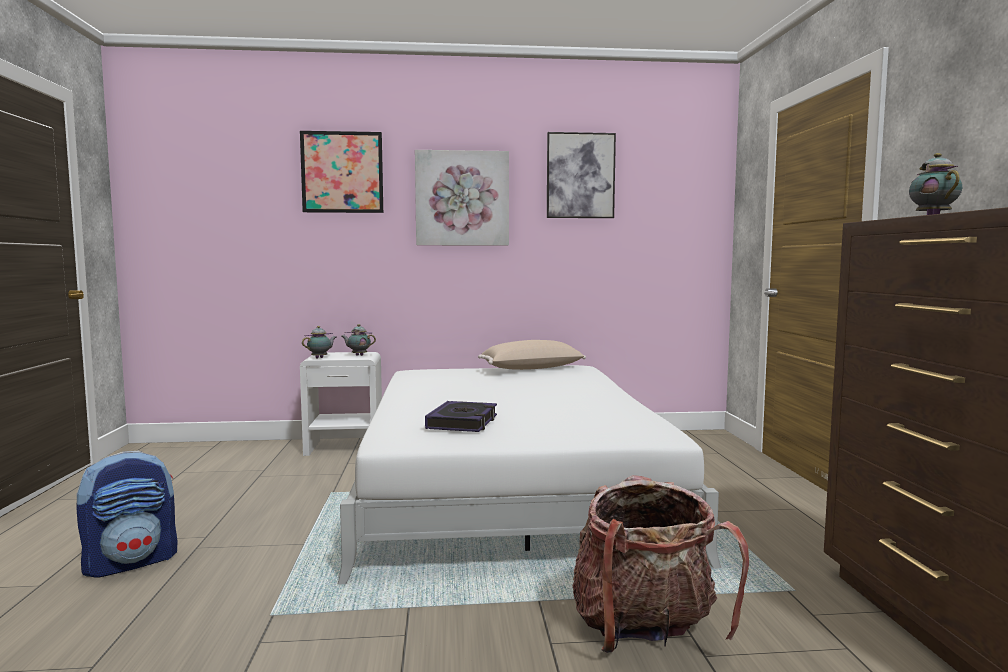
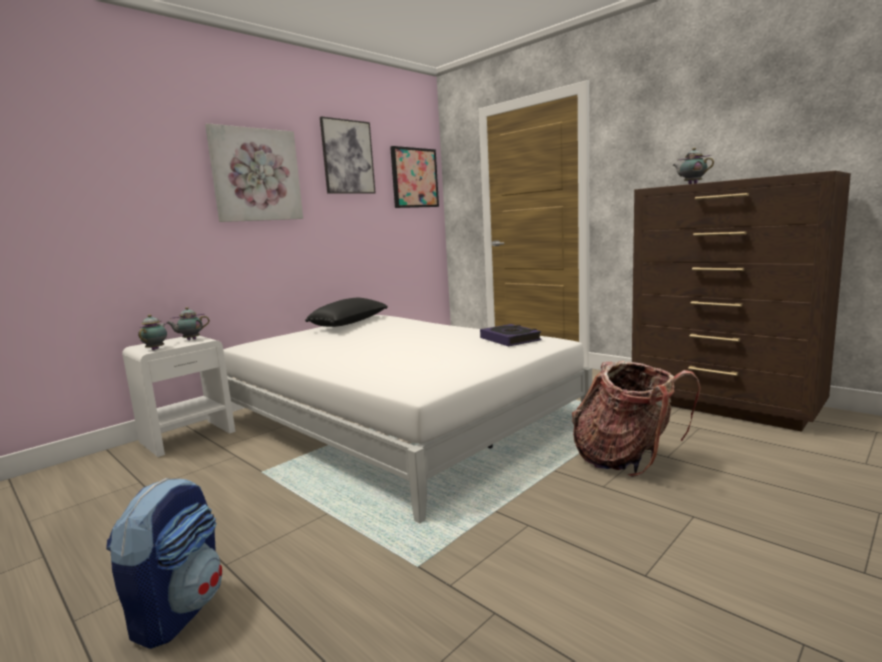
camera: 40 degrees left, 5 degrees up
picture [300,131,383,213] -> picture moved to [390,146,439,208]
book [425,401,497,432] -> book moved to [480,324,542,347]
beige pillow [478,340,586,370] -> black pillow [305,298,387,327]

